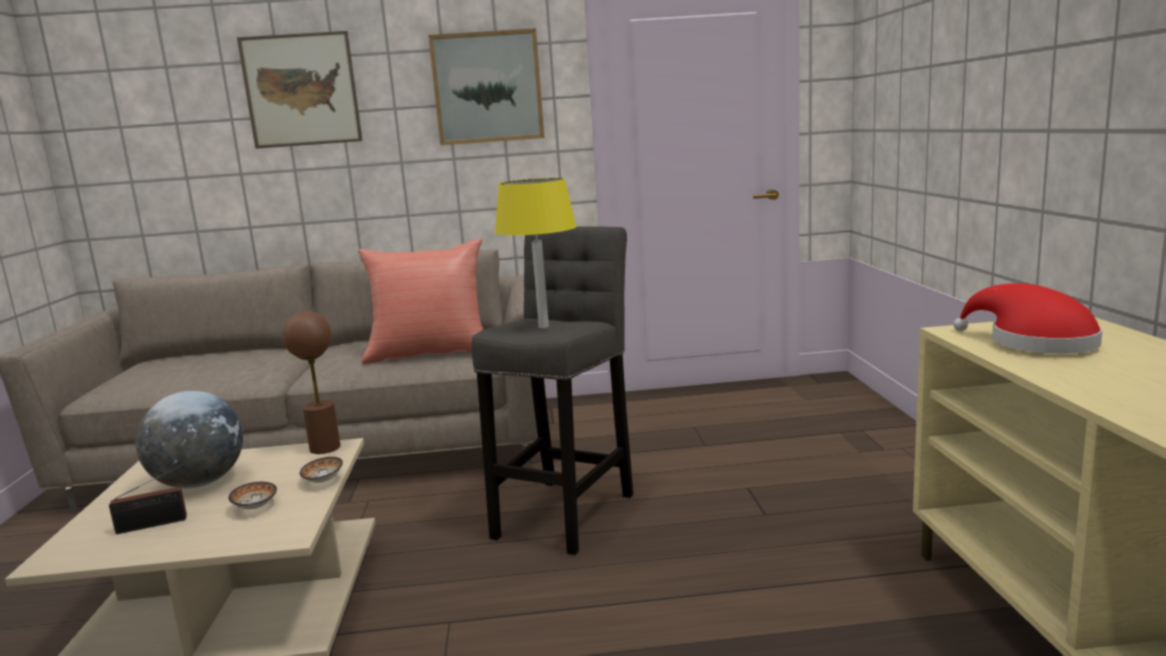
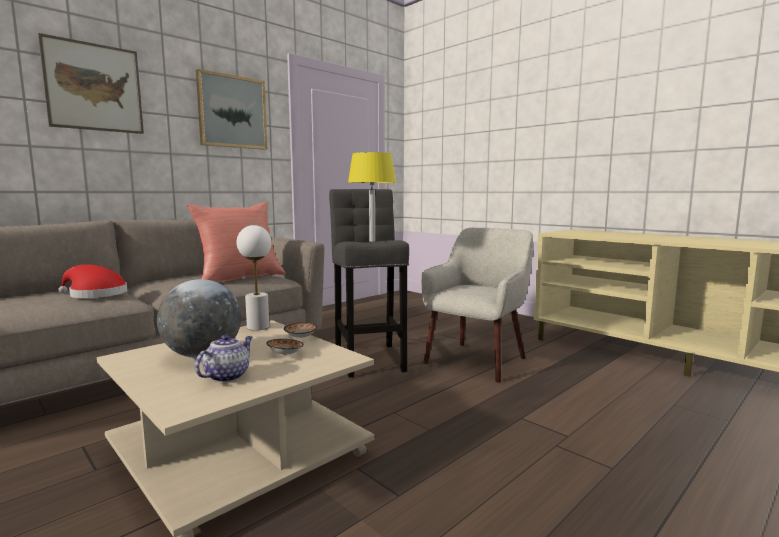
camera: 40 degrees left, 5 degrees down
radio [109,464,187,534] -> teapot [195,335,252,382]
brown table lamp [283,312,340,454] -> white table lamp [237,225,271,330]
red hat [953,283,1103,354] -> red hat moved to [59,264,127,298]
none -> beige armchair [421,228,533,383]

